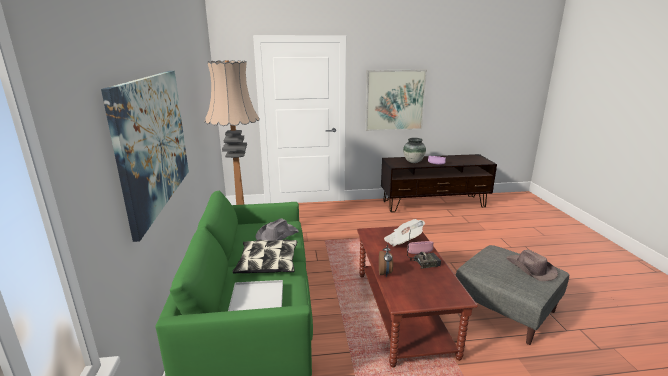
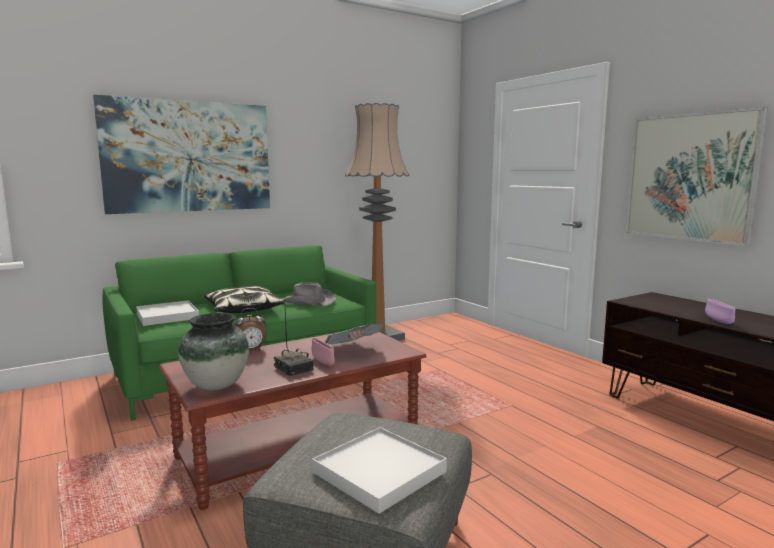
camera: 65 degrees right, 10 degrees down
vase [403,138,426,163] -> vase moved to [178,313,249,391]
brown hat [506,249,558,281] -> white tray [312,427,447,514]

